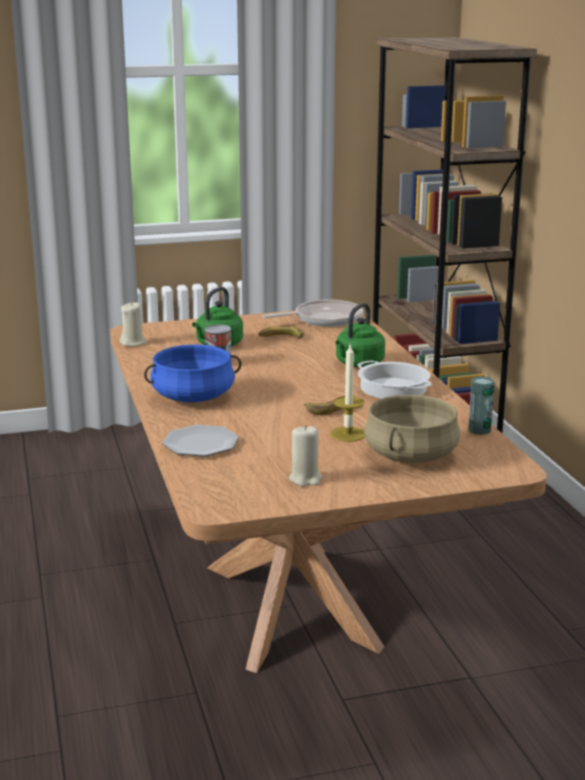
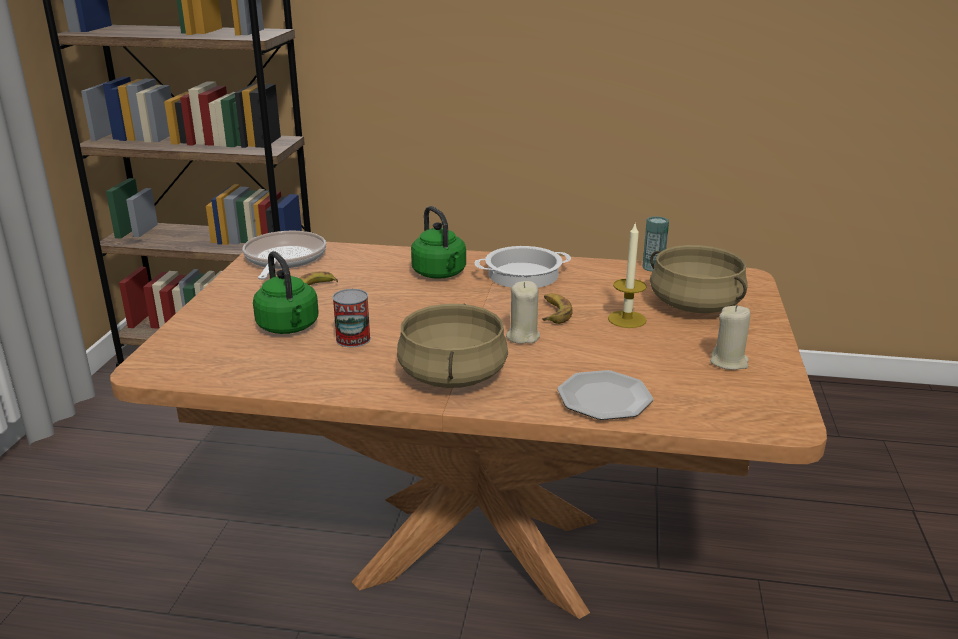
camera: 65 degrees left, 5 degrees up
beige candle [120,302,147,346] -> beige candle moved to [506,281,540,344]
blue cooking pot [144,344,242,403] -> beige cooking pot [397,303,508,388]

